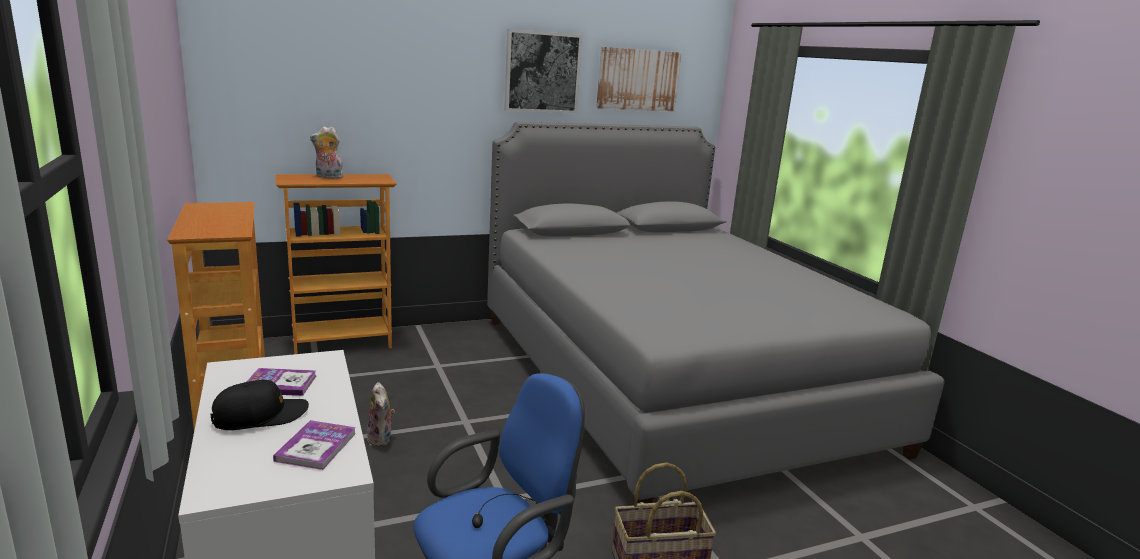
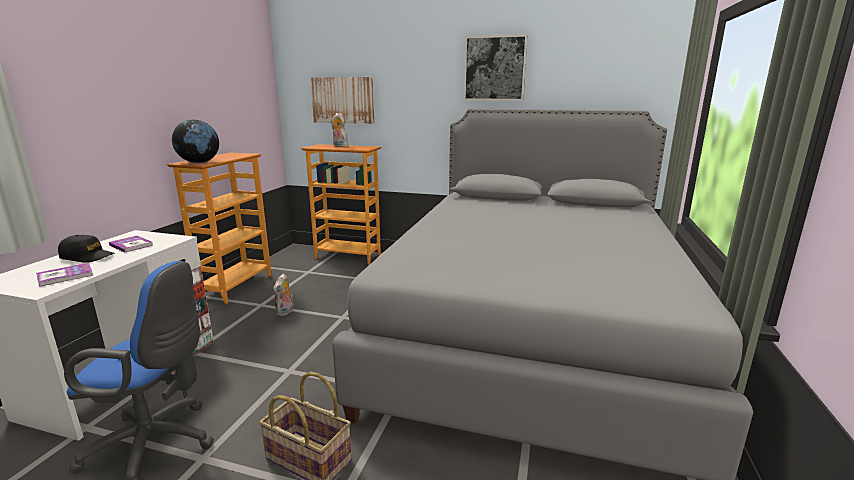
camera: 40 degrees right, 0 degrees up
picture [596,47,681,111] -> picture moved to [310,77,374,124]
none -> globe [172,120,219,163]

